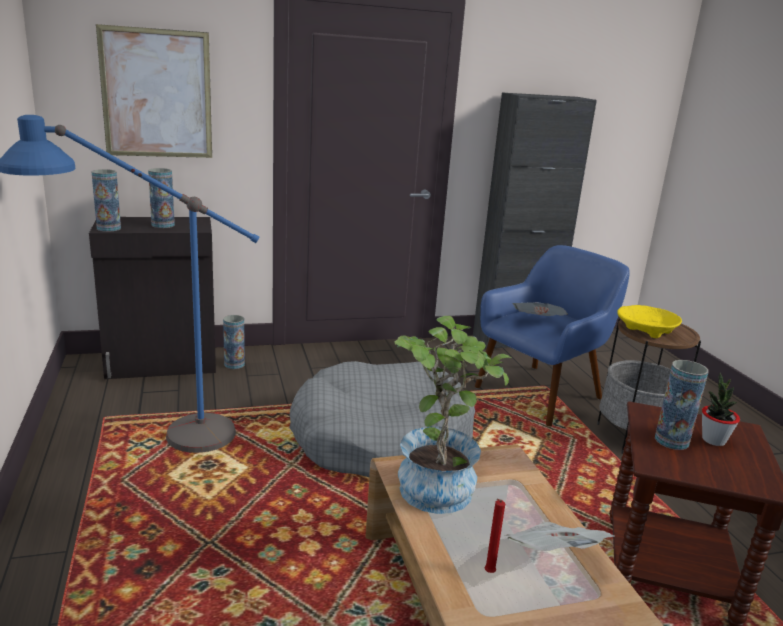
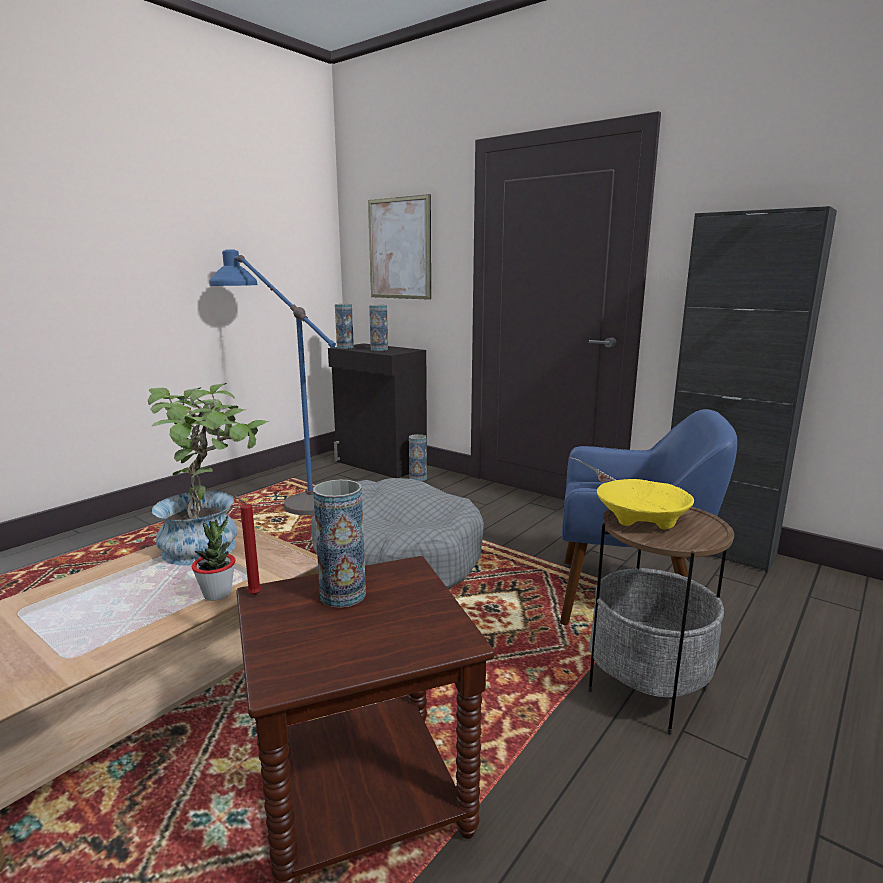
camera: 55 degrees right, 5 degrees down
red candle [485,499,505,573] -> red candle moved to [233,495,261,595]
newspaper [505,522,614,551] -> none
potted plant [702,373,740,446] -> potted plant moved to [192,516,236,601]

